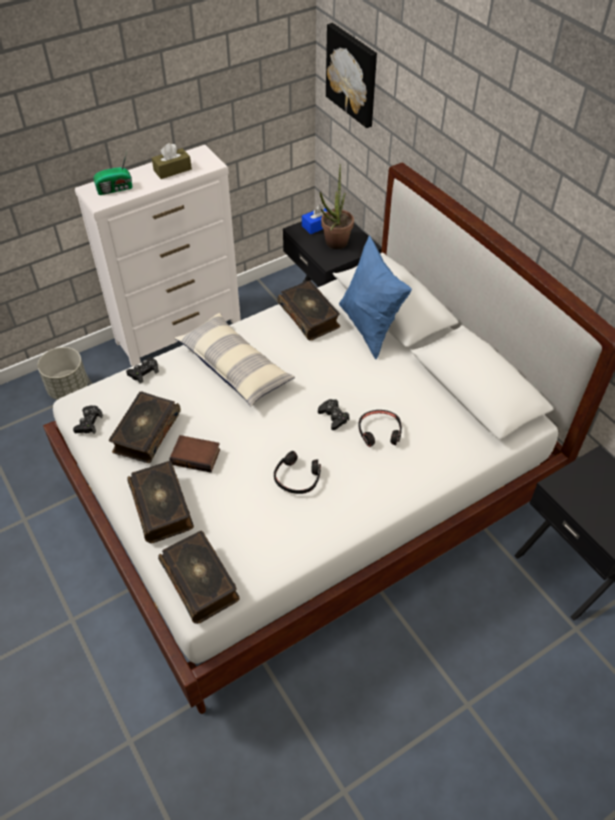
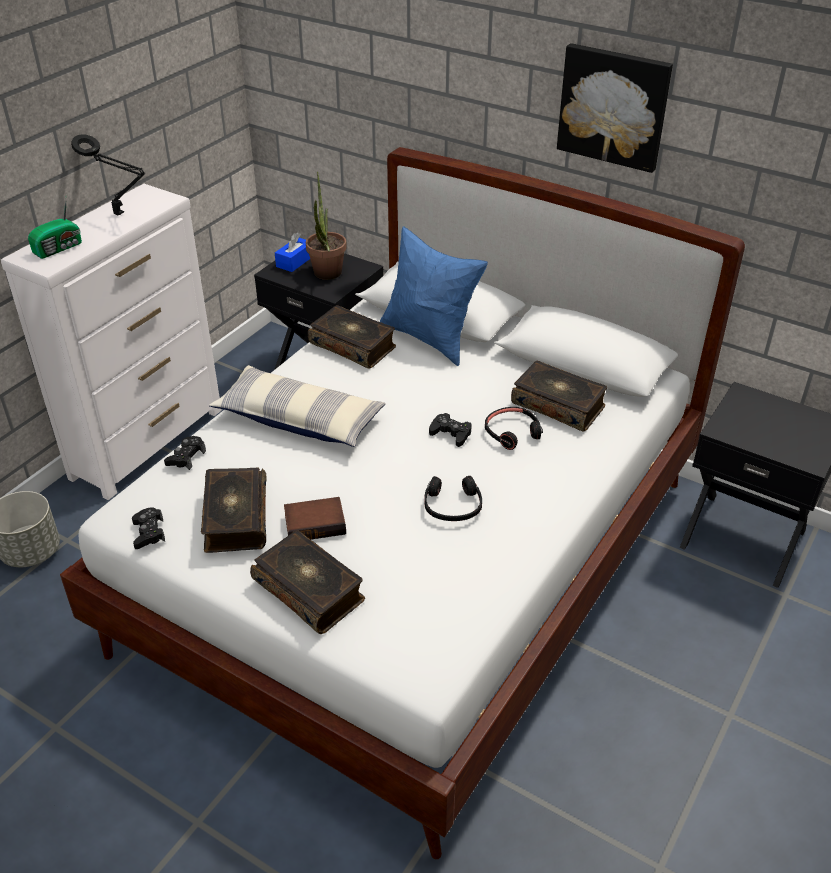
camera: 25 degrees left, 10 degrees down
brown tissue box [152,143,192,179] -> black table lamp [71,134,145,215]
book [158,531,240,624] -> book moved to [511,361,607,432]
picture [326,23,377,128] -> picture moved to [557,43,673,173]

